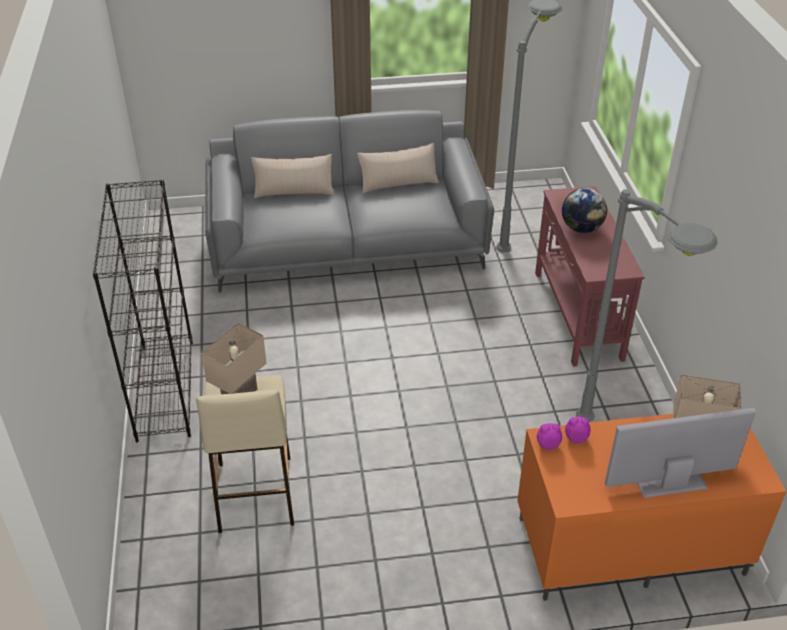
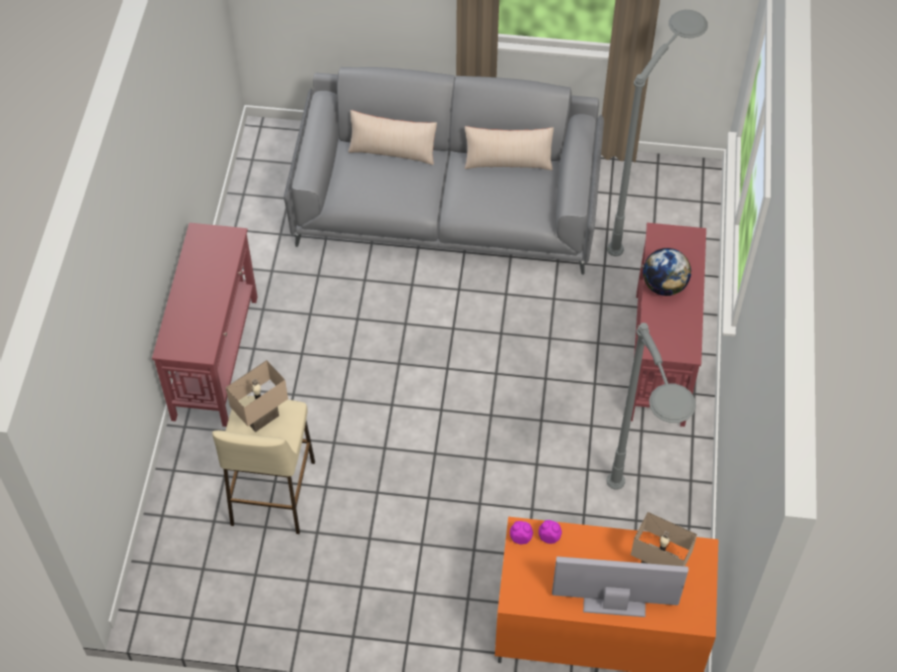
camera: 15 degrees right, 15 degrees up
black bookcase [93,179,193,443] -> red console table [152,223,258,427]

